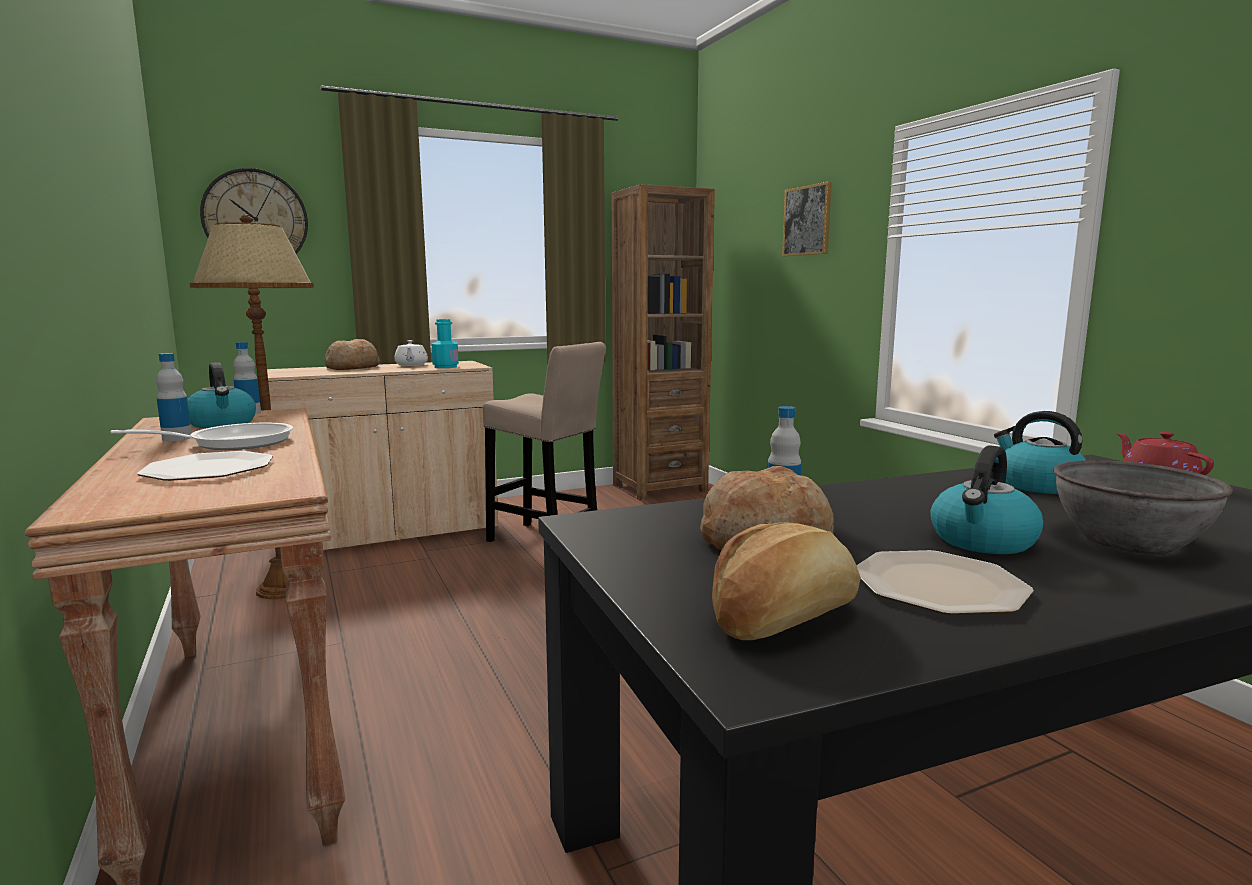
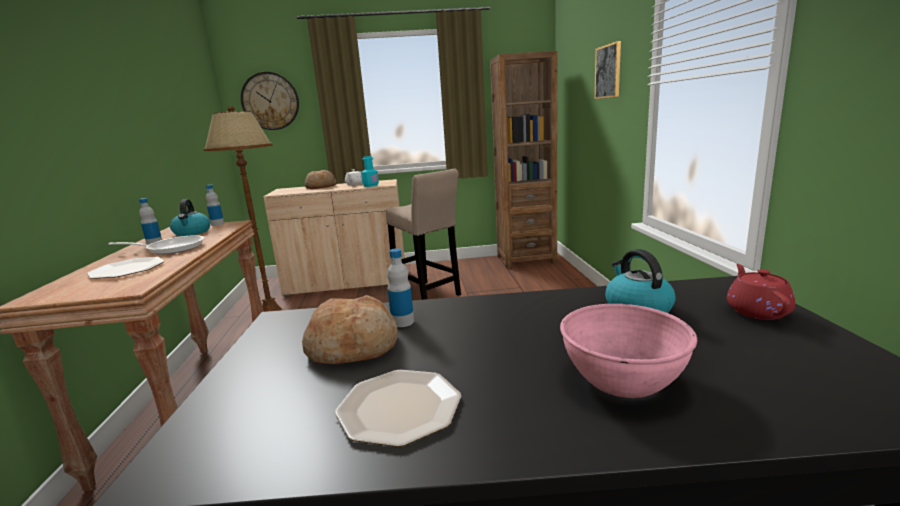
camera: 20 degrees right, 5 degrees up
bread [712,522,861,640] -> none
kettle [930,445,1043,554] -> none
grey bowl [1054,460,1233,554] -> pink bowl [560,304,697,398]

